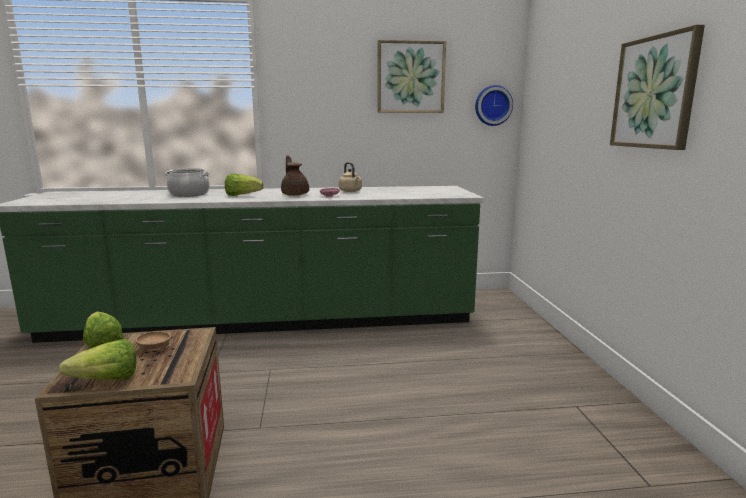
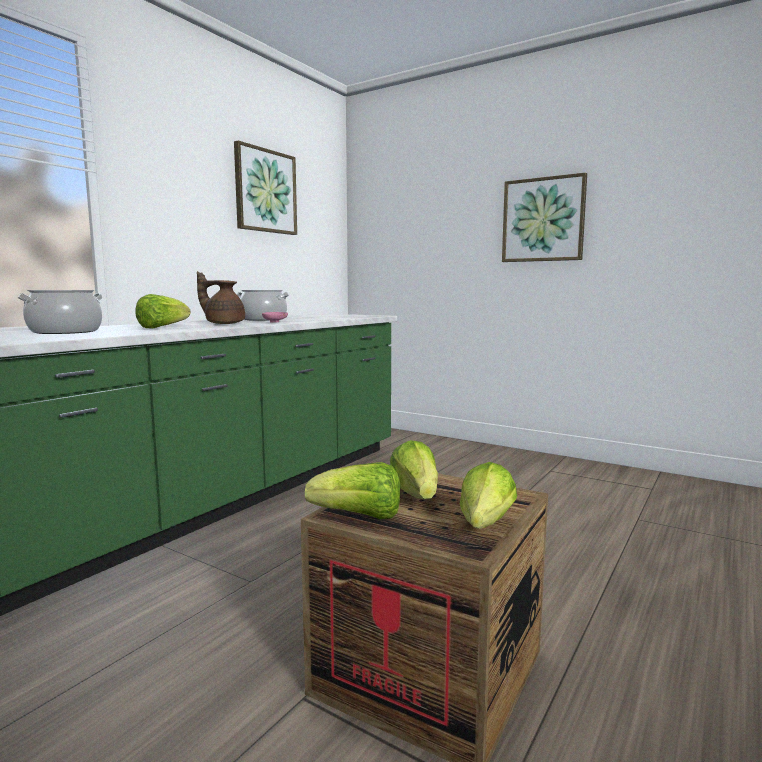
camera: 50 degrees left, 5 degrees down
brown bowl [135,331,171,351] -> lettuce [390,440,438,499]
beige kettle [339,162,362,192] -> cooking pot [237,290,289,321]
wall clock [475,85,513,126] -> none

